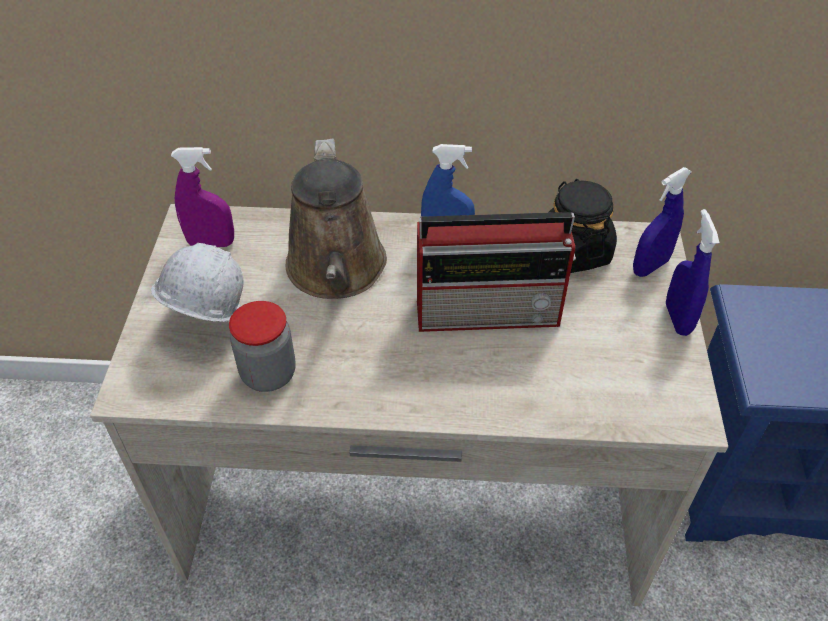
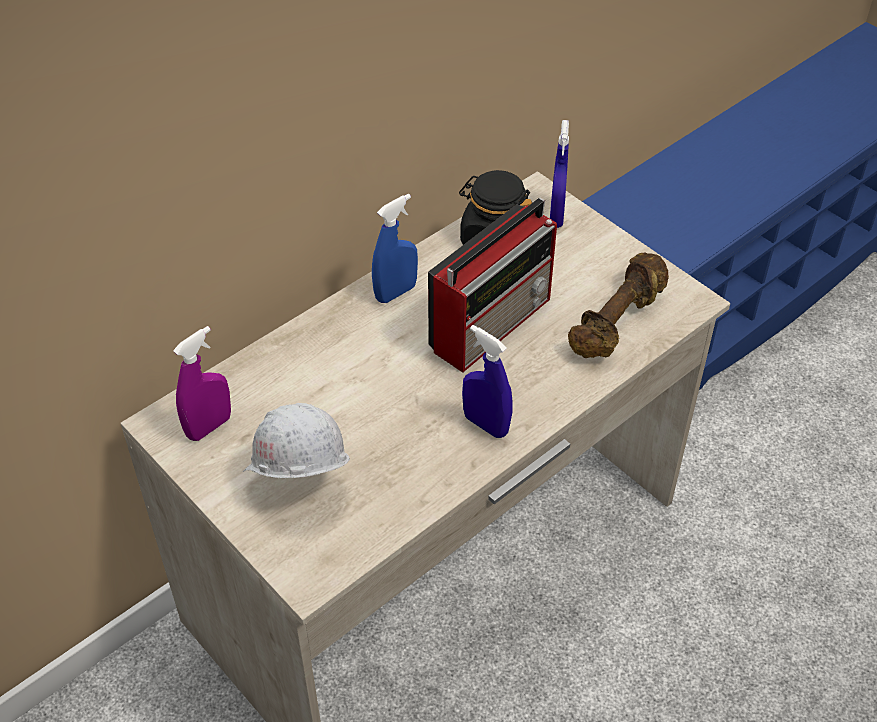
camera: 45 degrees left, 0 degrees up
jar [229,301,296,392] -> none
brown watering can [286,138,387,299] -> none
blue spray bottle [666,209,720,336] -> blue spray bottle moved to [462,325,512,438]
none -> brown dumbbell [568,253,669,358]

